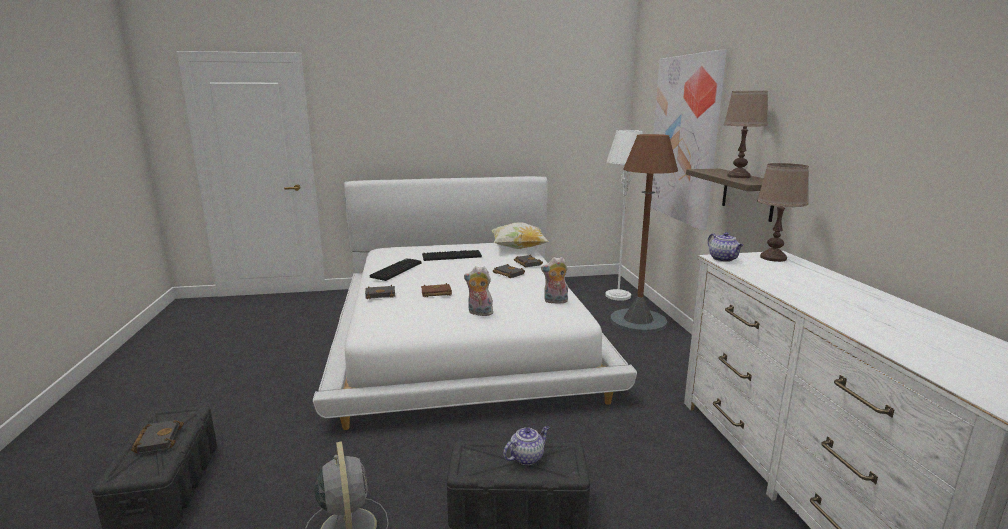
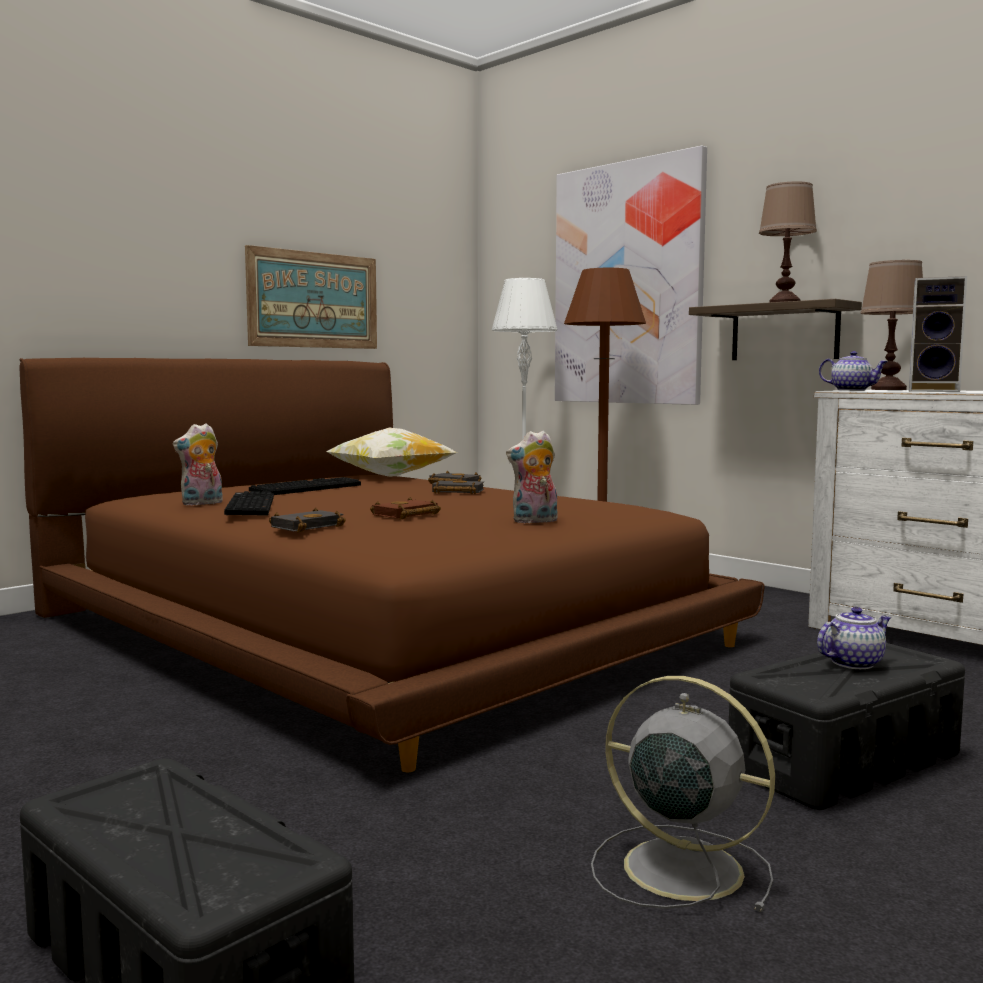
camera: 35 degrees left, 10 degrees down
black book [131,420,184,454] -> none
white bed [313,176,637,430] -> brown bed [20,358,765,772]
teapot [503,426,550,465] -> teapot turned 45 degrees clockwise [817,607,891,669]
plush toy [541,257,568,304] -> plush toy moved to [173,423,223,506]
none -> picture [245,245,377,349]
none -> speaker [909,276,967,392]

